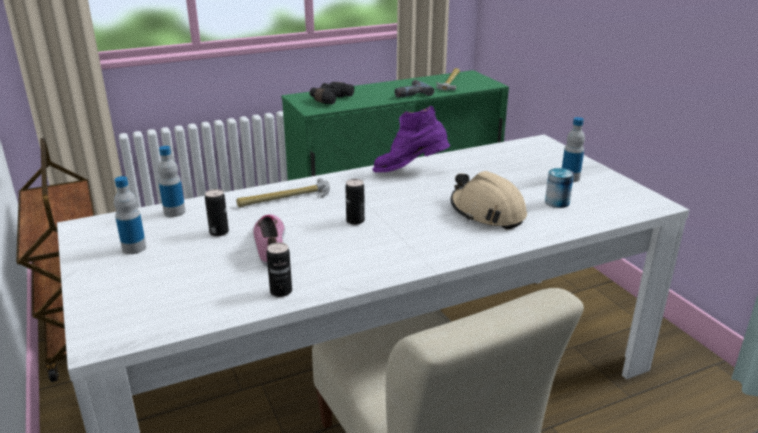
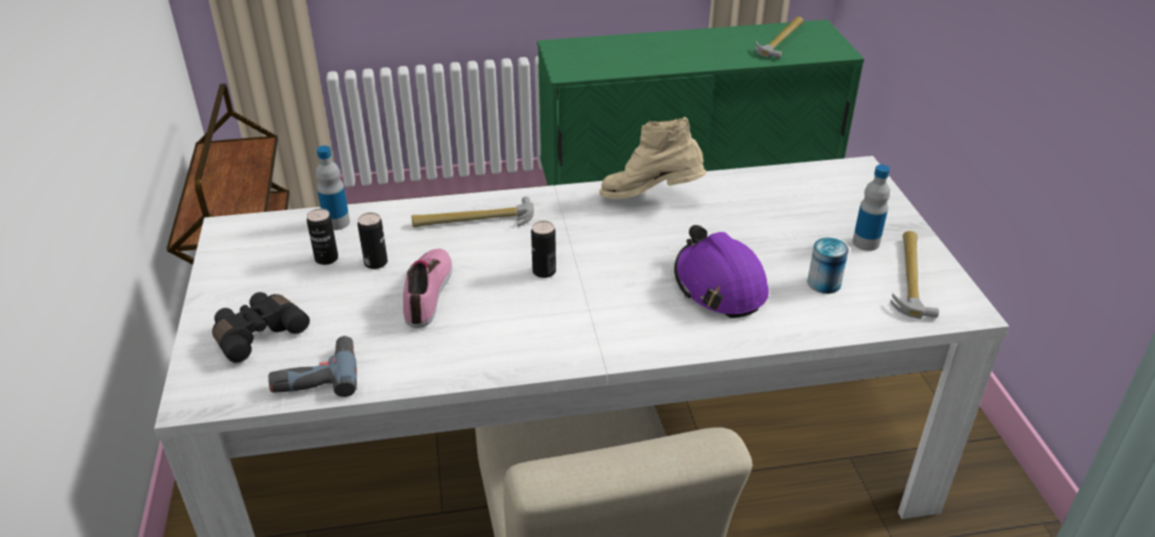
camera: 15 degrees right, 10 degrees up
bottle [114,176,146,254] -> none
can [267,242,292,297] -> can moved to [307,208,338,265]
black binoculars [310,82,354,104] -> black binoculars moved to [212,292,310,363]
purple boot [372,106,450,172] -> beige boot [599,117,706,199]
power drill [394,80,435,97] -> power drill moved to [268,336,357,397]
beige hard hat [451,171,527,230] -> purple hard hat [674,225,769,318]
none -> hammer [890,231,939,319]

